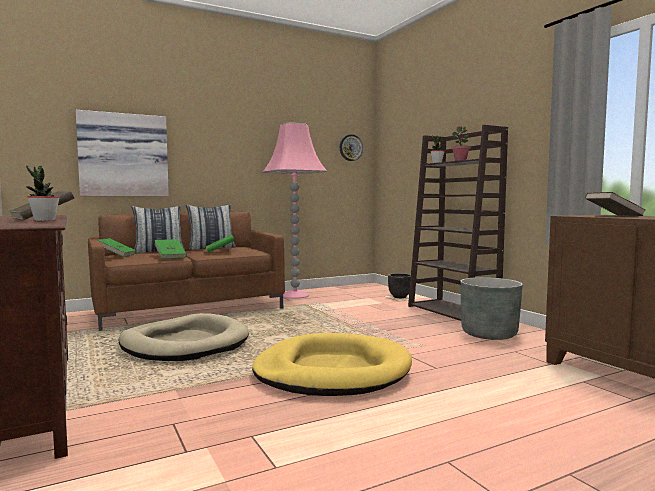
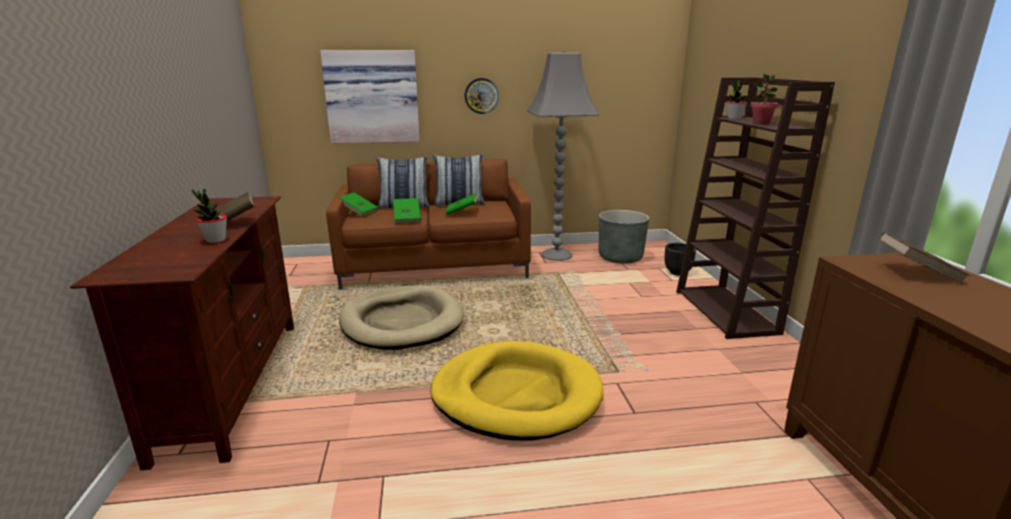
camera: 20 degrees right, 15 degrees up
pink floor lamp [263,122,327,299] -> grey floor lamp [527,52,600,261]
wall clock [340,134,363,161] -> wall clock moved to [464,78,499,114]
grey planter [460,277,523,340] -> grey planter moved to [599,210,649,264]

